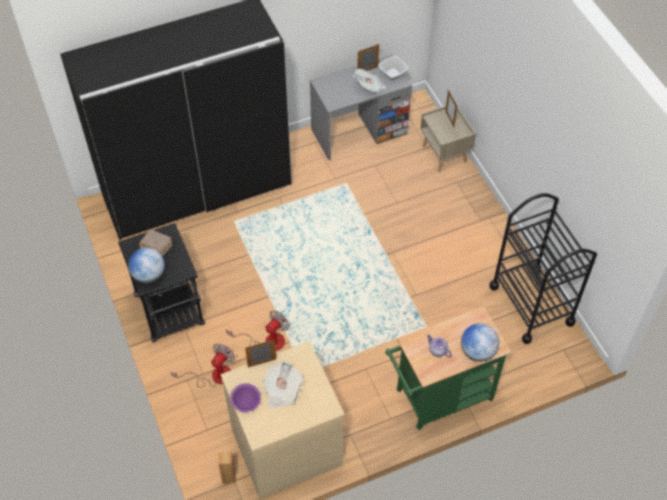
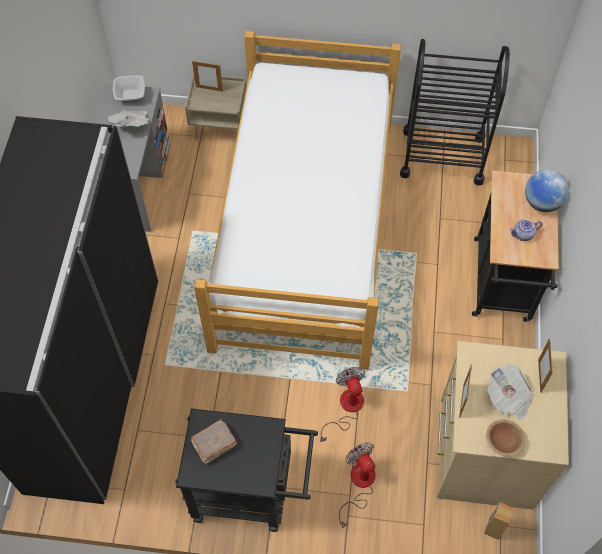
camera: 60 degrees left, 5 degrees up
globe [128,248,165,283] -> none
purple bowl [230,383,261,412] -> brown bowl [486,419,525,456]
picture frame [357,44,379,71] -> picture frame moved to [538,338,553,393]
green cart [385,306,511,430] -> black cart [472,170,559,323]
none -> bed [194,31,401,370]

